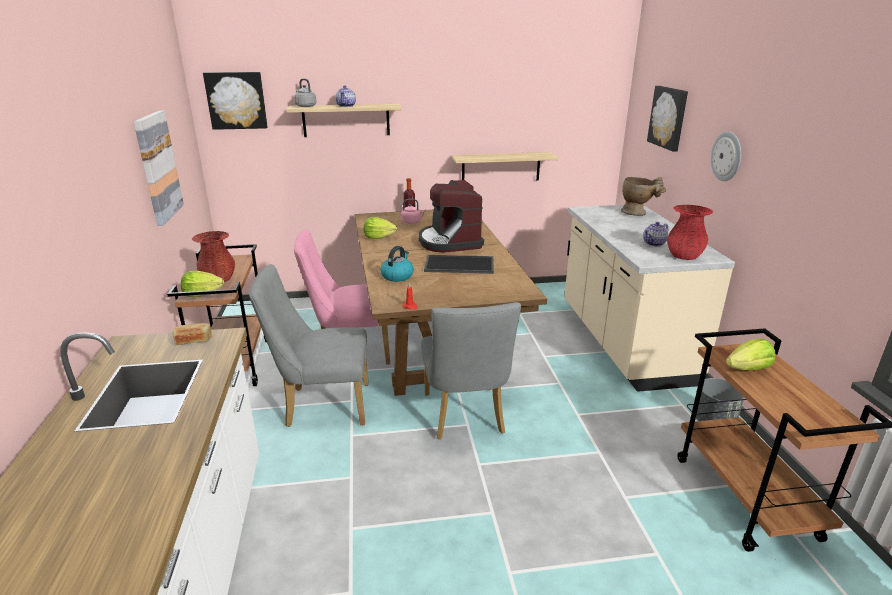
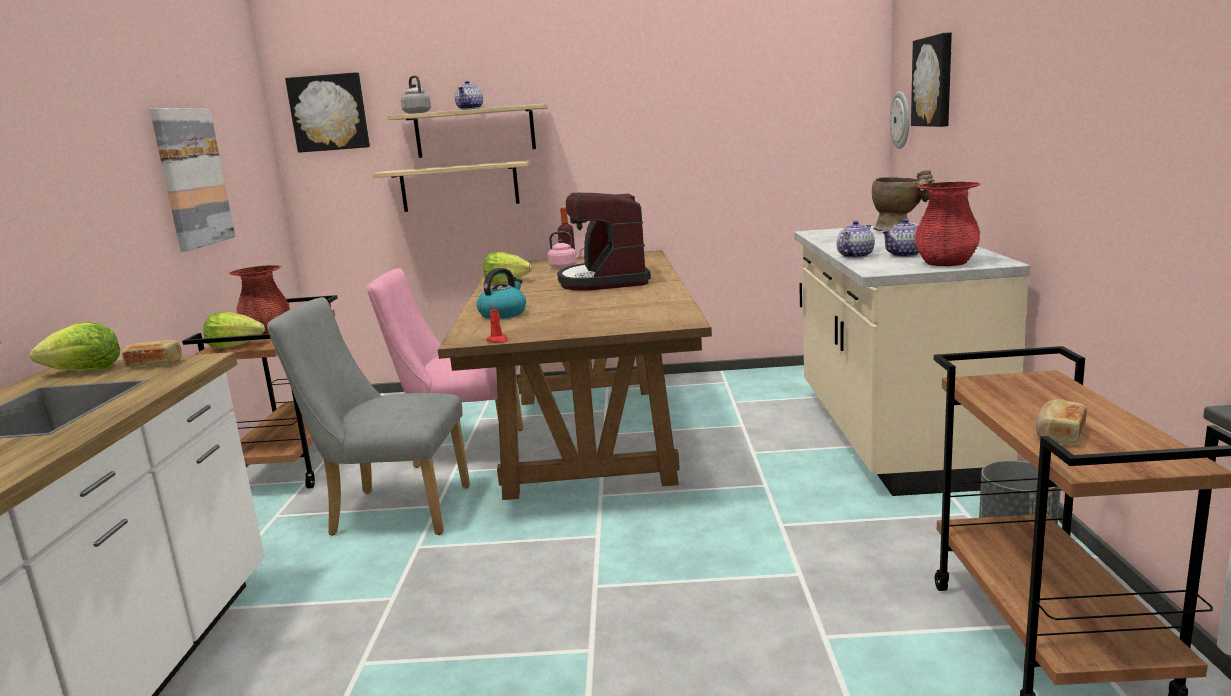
camera: 10 degrees right, 10 degrees down
grey chair [421,302,521,440] -> none
tray [424,255,494,274] -> none
shelf [452,152,559,180] -> shelf moved to [373,160,531,212]
wall clock [711,131,741,181] -> wall clock moved to [890,91,910,149]
lettuce [726,339,776,370] -> lettuce moved to [30,322,120,371]
none -> teapot [837,220,875,258]
none -> bread [1036,399,1087,444]

